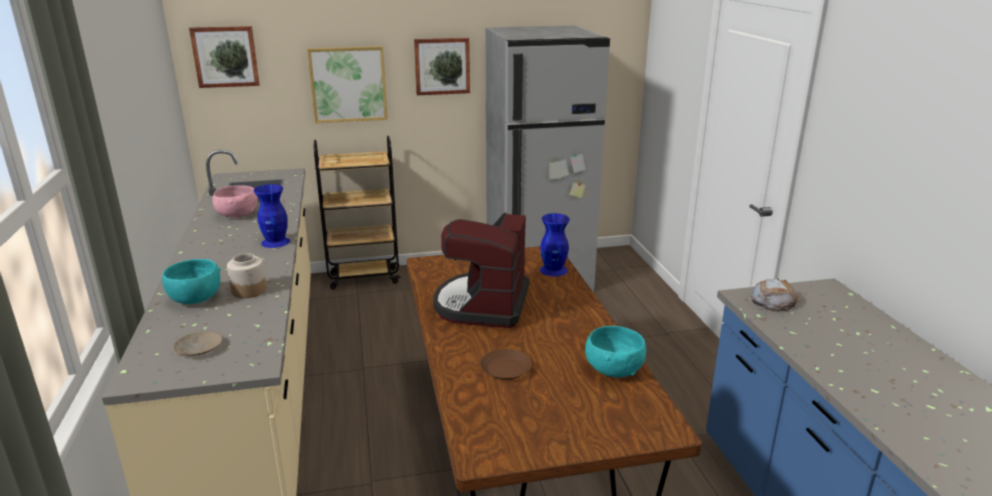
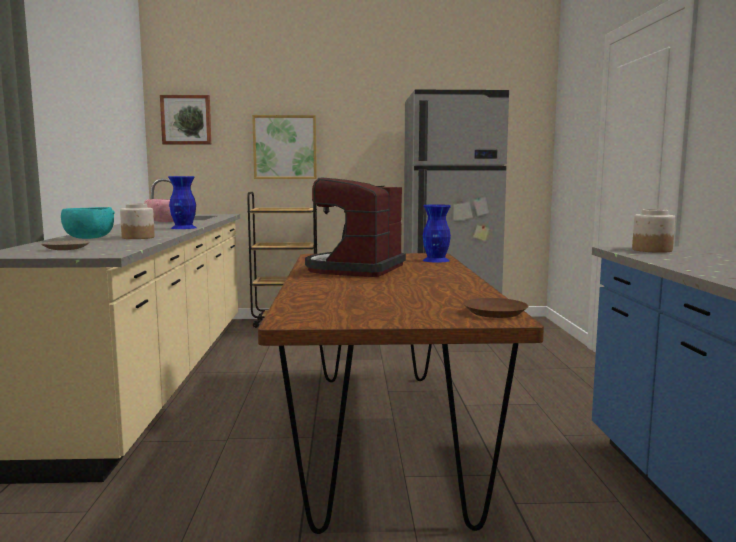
camera: 10 degrees right, 15 degrees down
picture [414,38,470,95] -> none
brown plate [480,349,532,380] -> brown plate moved to [463,298,528,318]
turquoise bowl [585,326,646,378] -> none
bread [751,278,798,311] -> jar [632,209,675,253]

